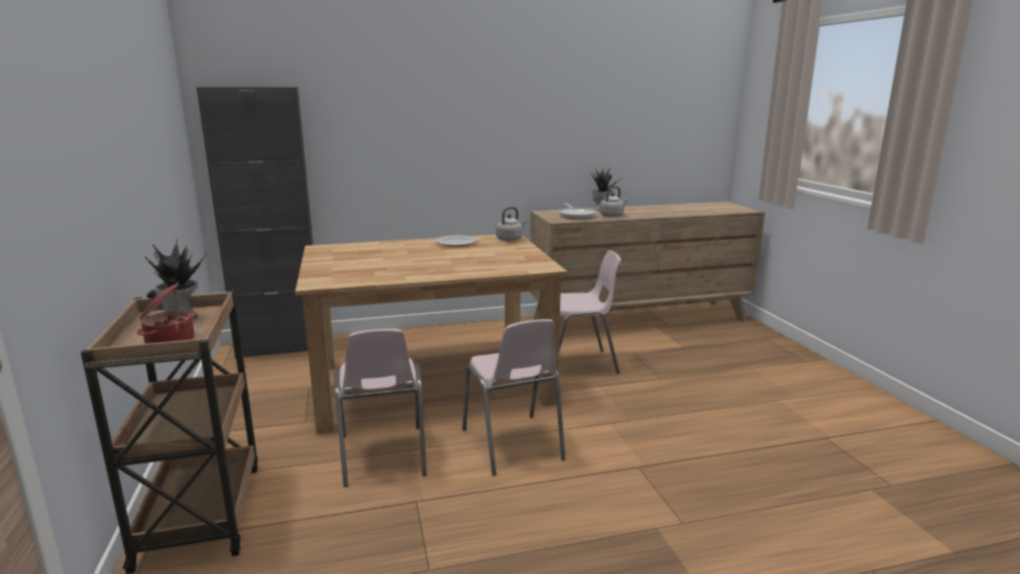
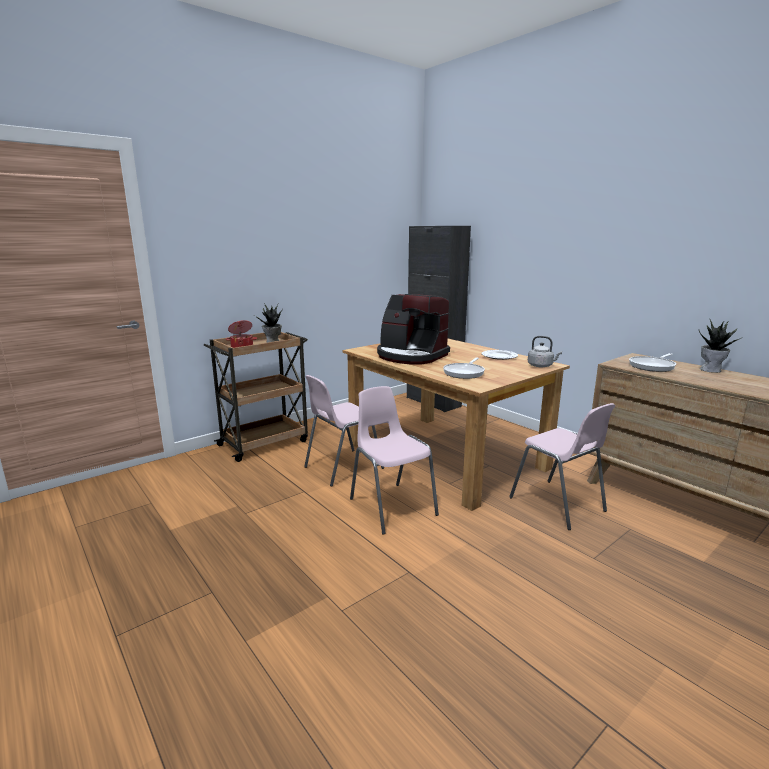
camera: 65 degrees right, 0 degrees up
pink chair [462,319,566,476] -> pink chair turned 105 degrees clockwise [350,386,439,535]
grey kettle [600,186,628,217] -> none
none -> coffee machine [377,294,450,365]
none -> frying pan [443,358,485,379]

